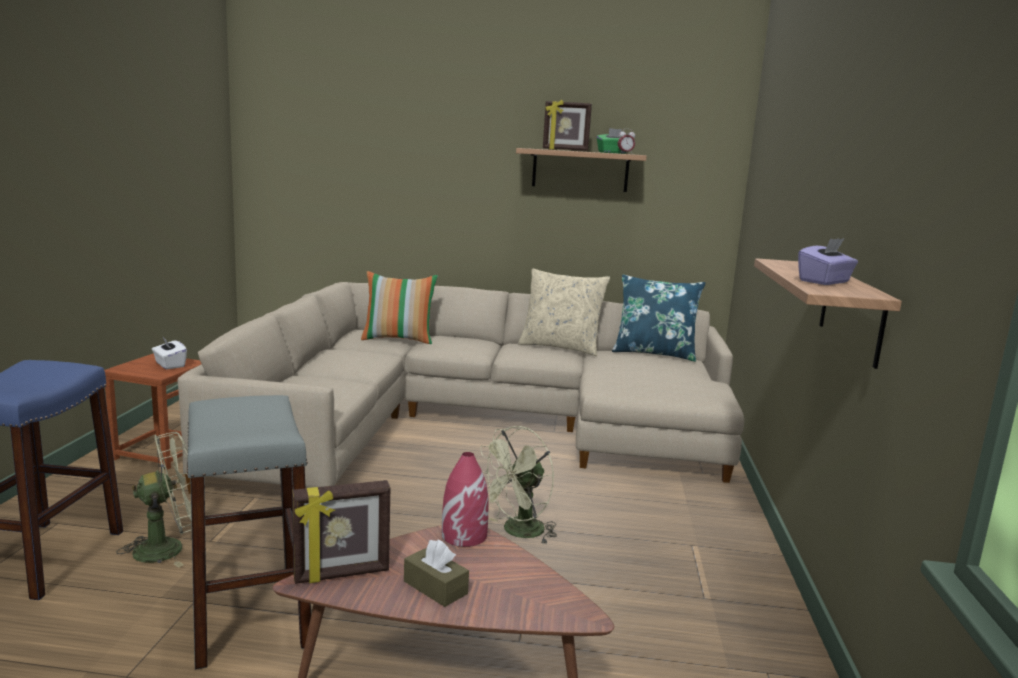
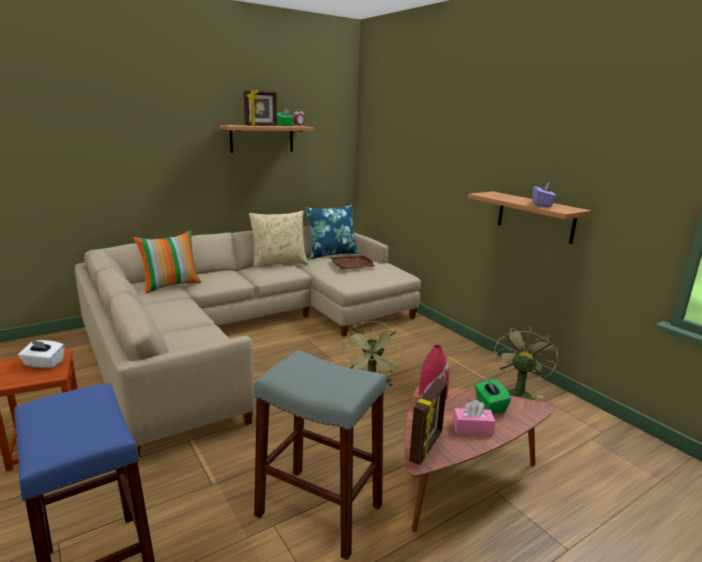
camera: 40 degrees left, 5 degrees up
green fan [116,432,192,568] -> green fan moved to [494,326,558,400]
brown tissue box [404,540,469,607] -> pink tissue box [453,400,496,435]
none -> brown tray [331,255,375,269]
none -> green tissue box [474,377,511,413]

